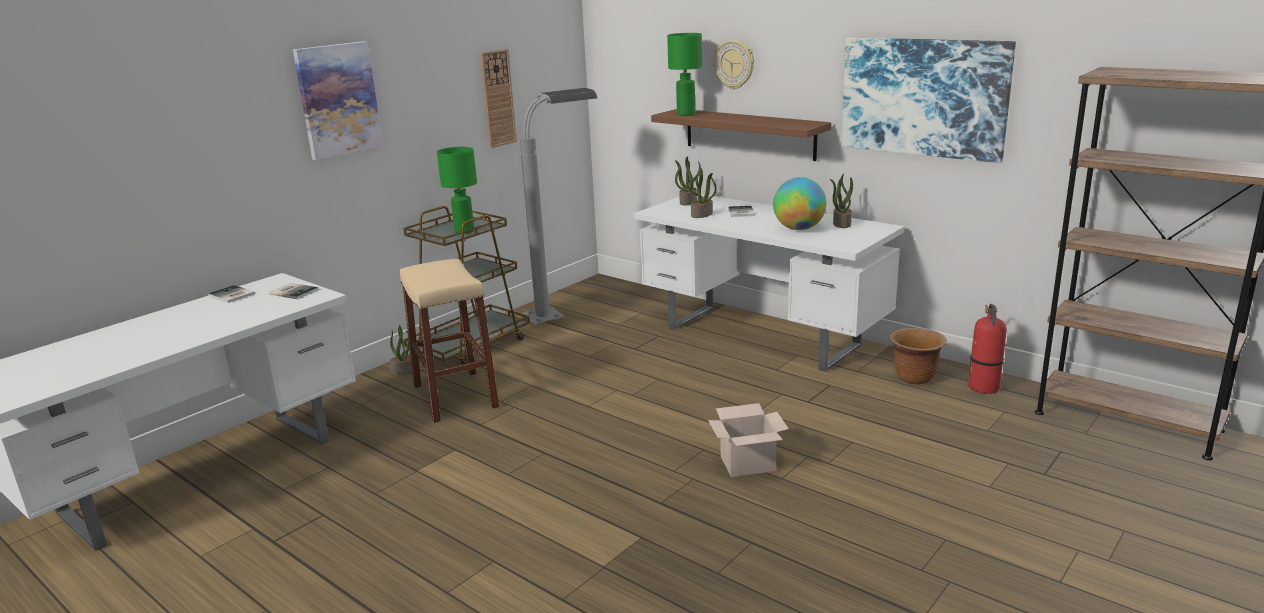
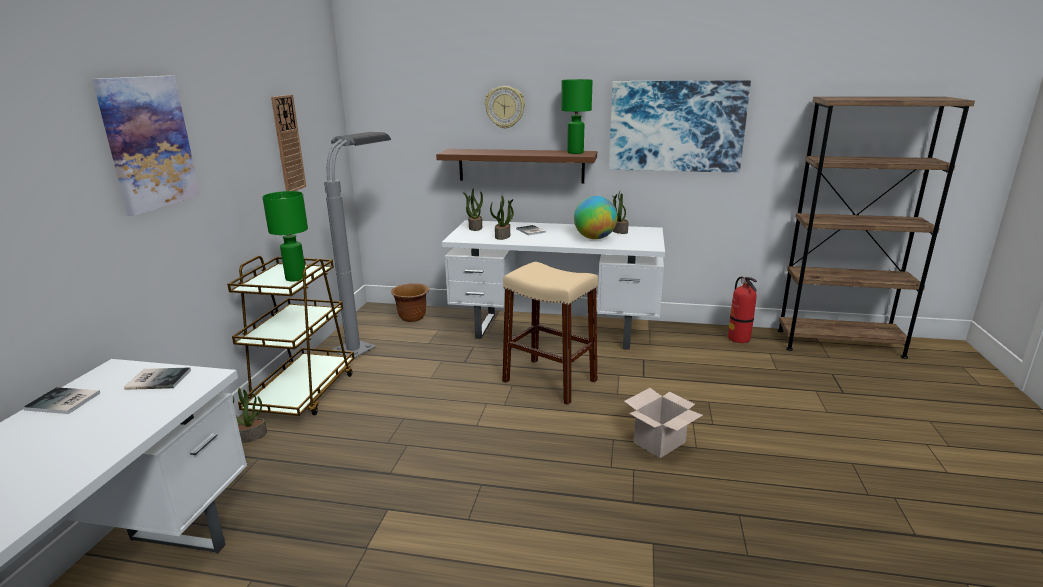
camera: 30 degrees left, 0 degrees up
beige stool [400,259,499,423] -> beige stool moved to [502,262,598,405]
green table lamp [667,33,702,116] -> green table lamp moved to [561,79,593,154]
brown planter [890,328,947,384] -> brown planter moved to [391,283,429,322]

